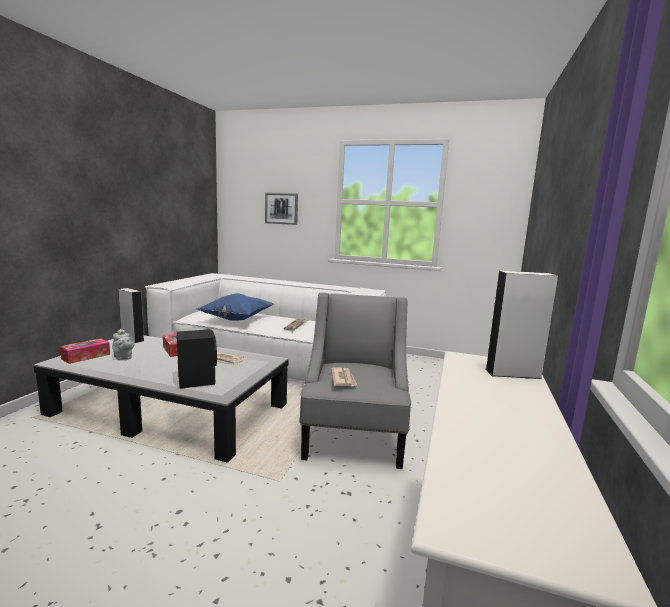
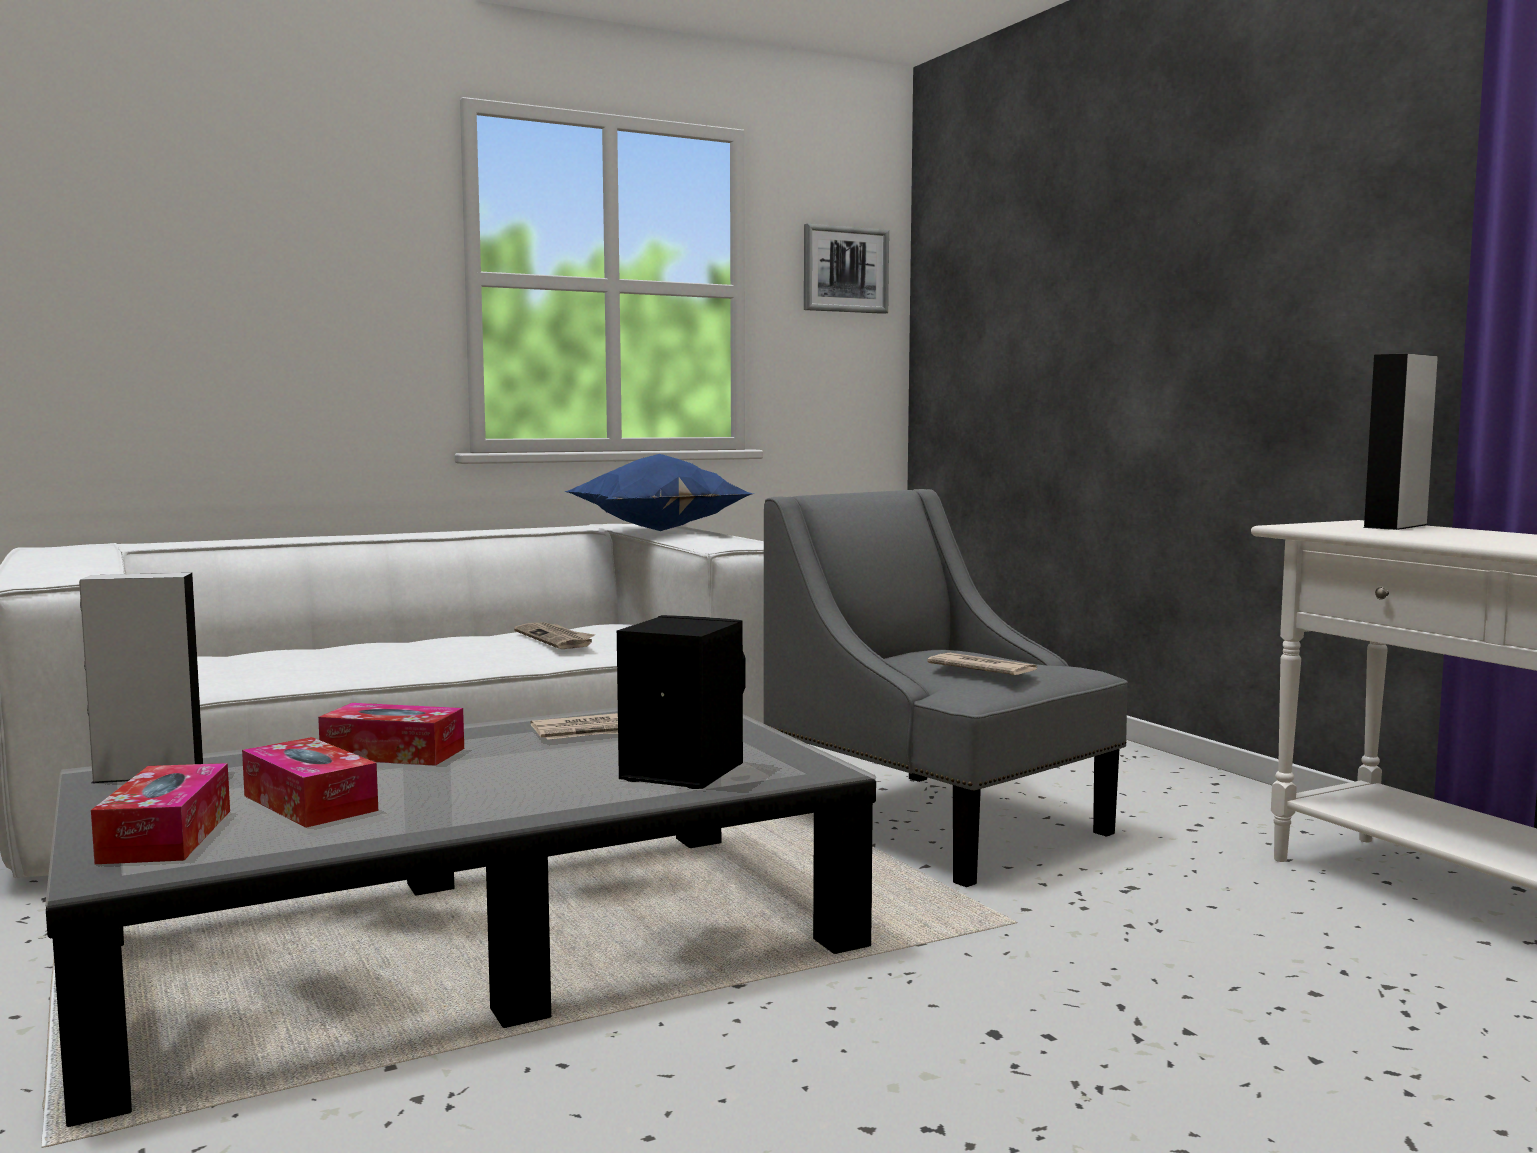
camera: 45 degrees left, 5 degrees down
grey teapot [112,329,135,360] -> tissue box [242,737,378,828]
blue pillow [196,293,275,321] -> blue pillow moved to [562,454,753,531]
picture [265,193,298,225] -> picture moved to [804,224,889,314]

